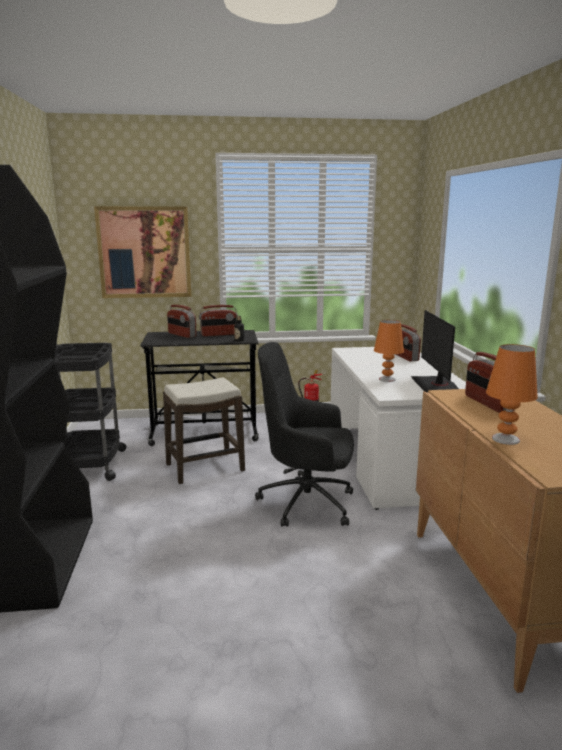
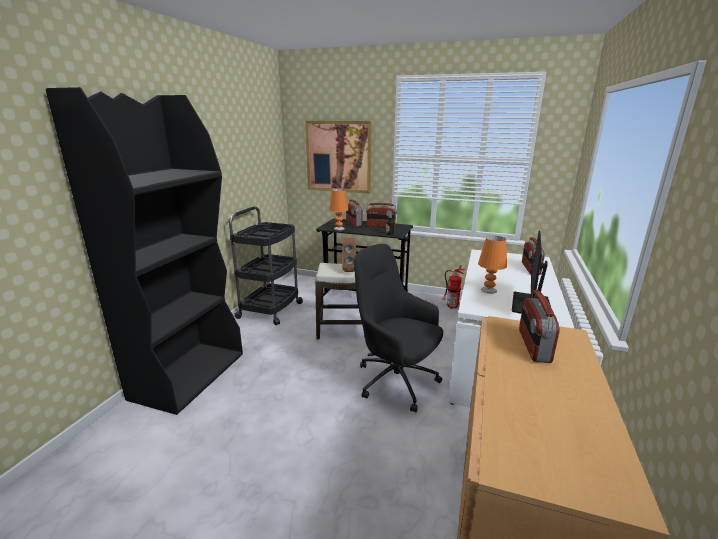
camera: 25 degrees right, 5 degrees up
orange table lamp [486,344,538,445] -> orange table lamp moved to [329,189,349,230]
none -> brown speaker [342,237,356,272]

